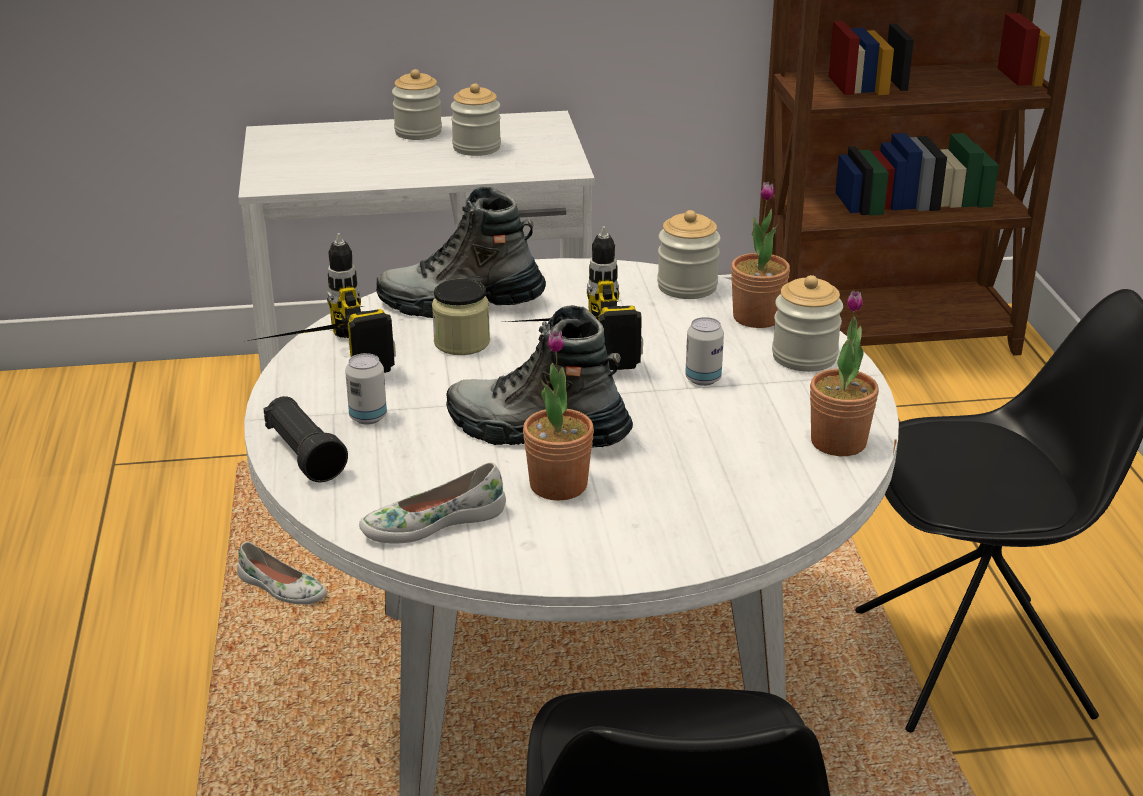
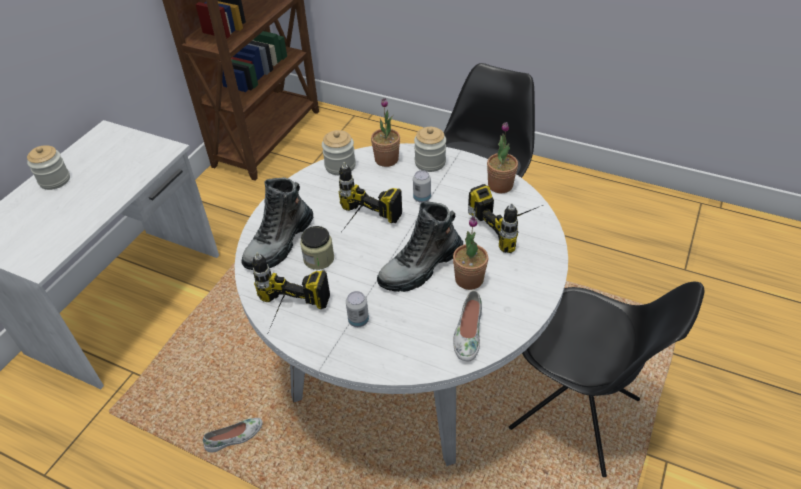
camera: 55 degrees left, 15 degrees up
black flashlight [263,396,348,482] -> none
jar [451,83,501,156] -> none
none -> power drill [468,184,543,253]

